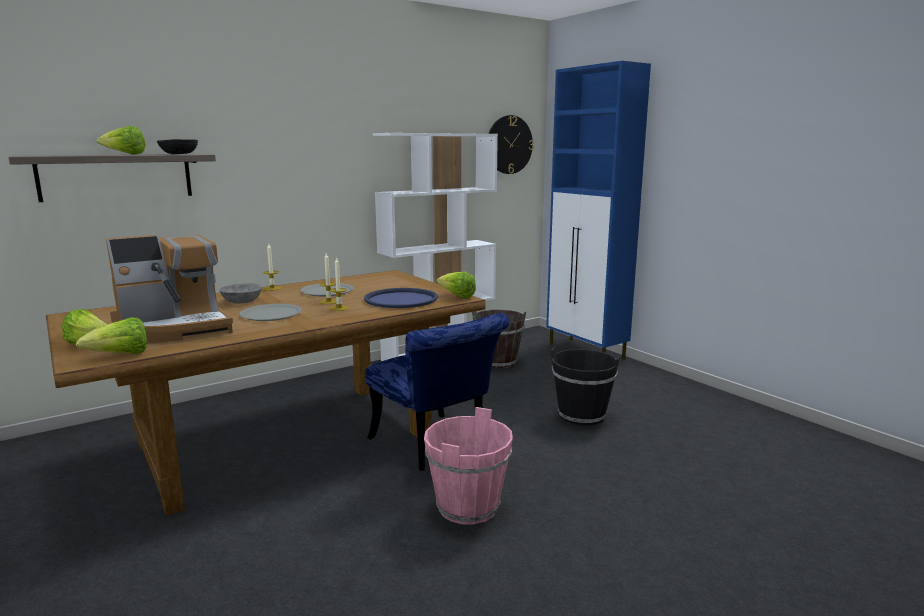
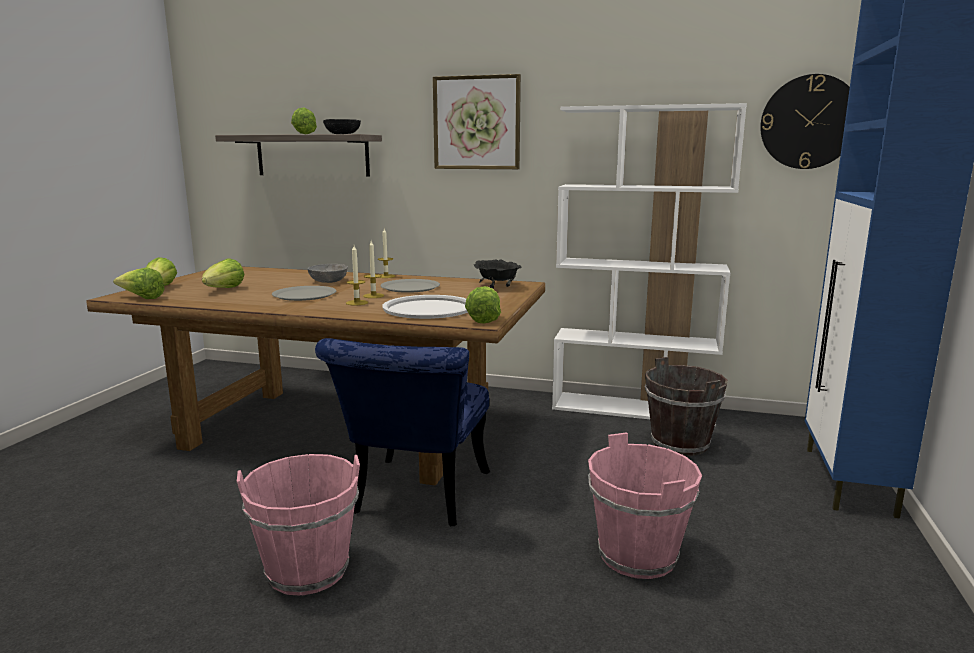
camera: 50 degrees right, 0 degrees up
coffee machine [106,234,233,343] -> lettuce [202,258,245,288]
blue tray [364,288,438,308] -> white tray [383,295,468,319]
black bucket [551,347,621,425] -> pink bucket [588,432,702,579]
none -> picture [433,74,521,169]
none -> black bowl [474,259,521,289]

